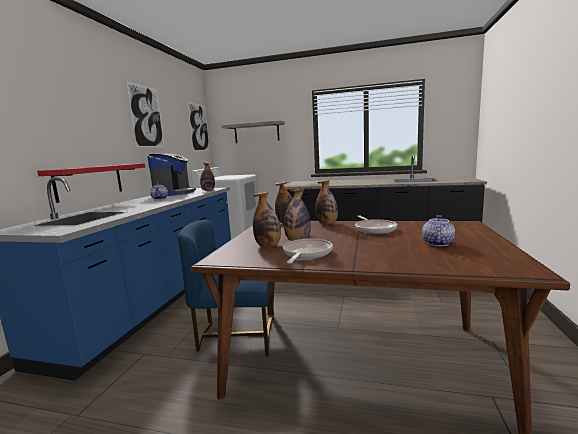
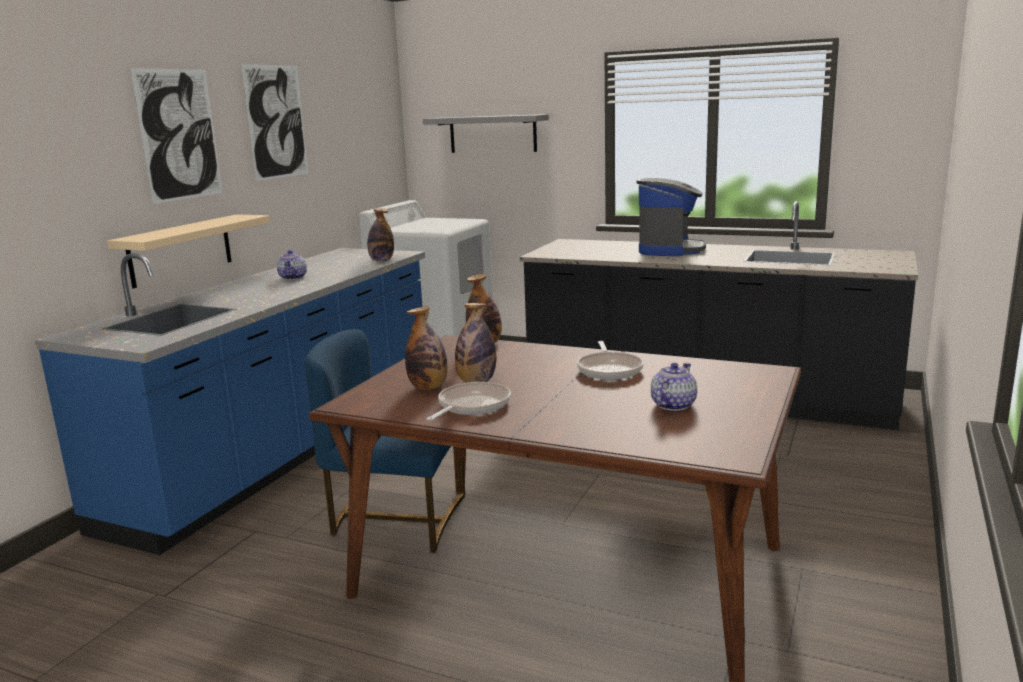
camera: 10 degrees right, 5 degrees up
red shelf [37,163,145,203] -> beige shelf [107,214,270,289]
coffee machine [148,154,196,196] -> coffee machine moved to [636,178,706,256]
picture [187,102,210,151] -> picture moved to [130,68,222,204]
bottle [316,180,338,224] -> none

